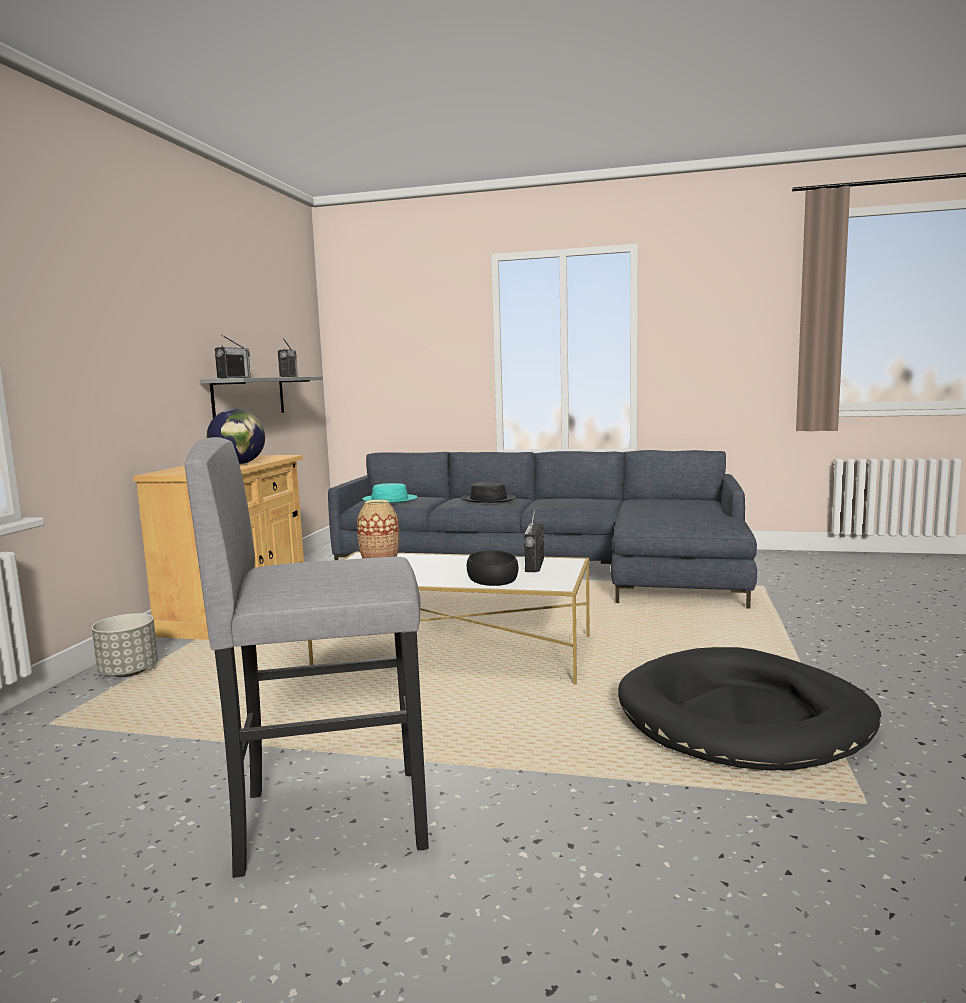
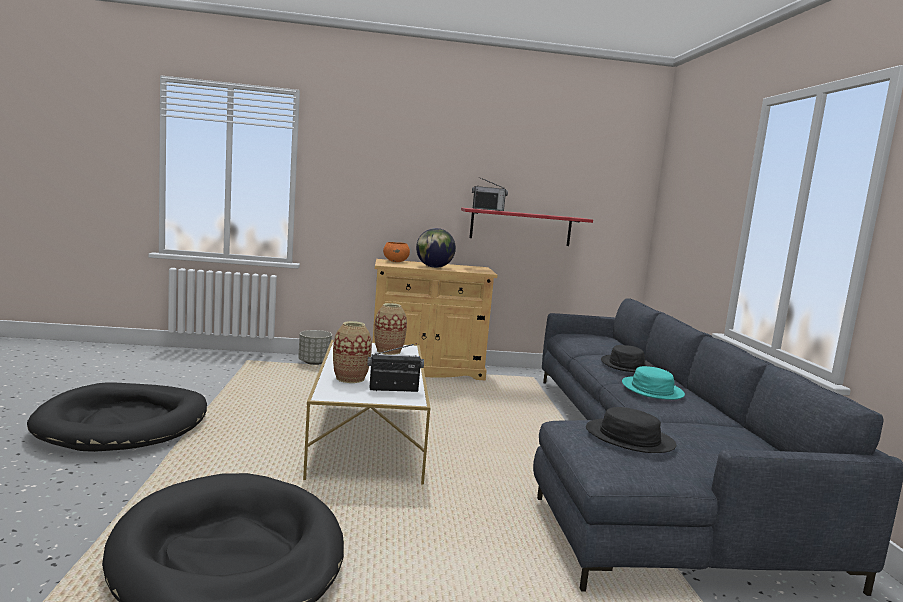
camera: 70 degrees right, 0 degrees up
grey stool [185,437,429,878] -> black dog bed [27,382,207,452]
grey shelf [200,376,323,418] -> red shelf [461,208,593,246]
radio [278,338,298,377] -> none
turquoise hat [363,483,417,503] -> turquoise hat moved to [622,366,685,400]
black bowl [467,550,518,586] -> vase [333,321,372,383]
none -> orange bowl [383,242,410,262]
none -> black hat [586,407,676,453]

